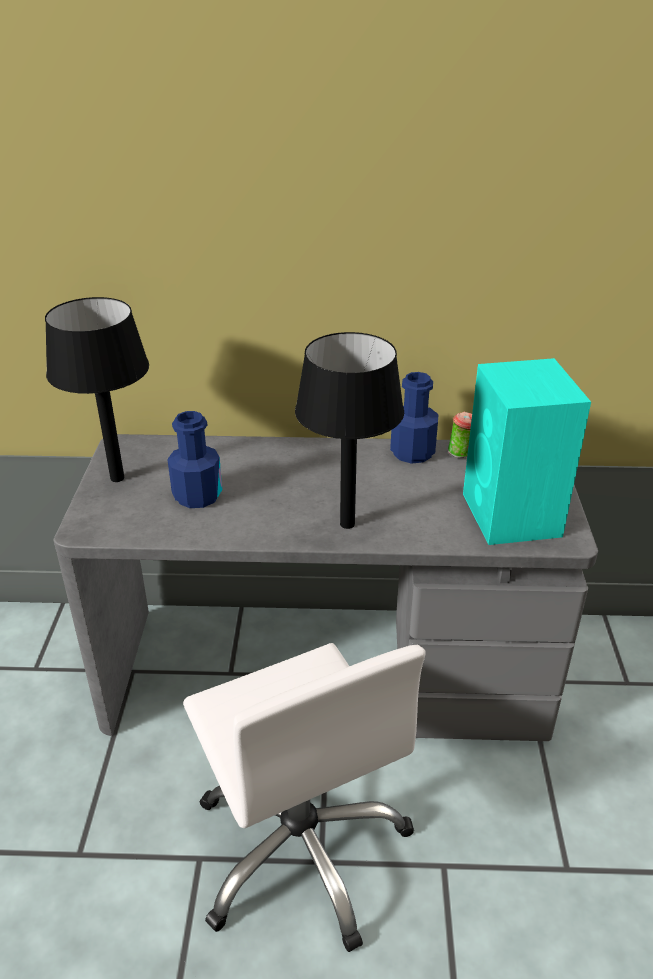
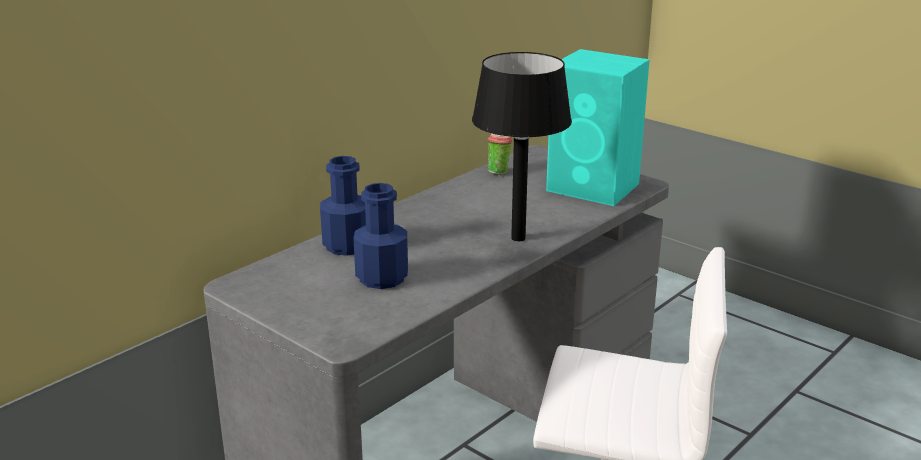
camera: 50 degrees left, 10 degrees down
black table lamp [45,297,149,482] -> none
blue bottle [390,372,438,464] -> blue bottle moved to [320,156,366,256]

